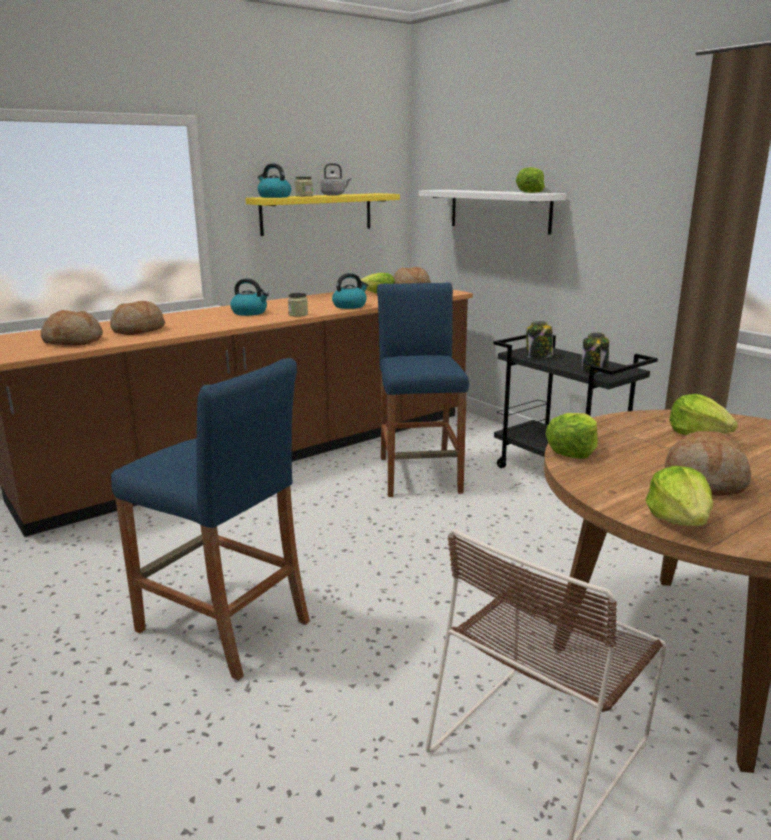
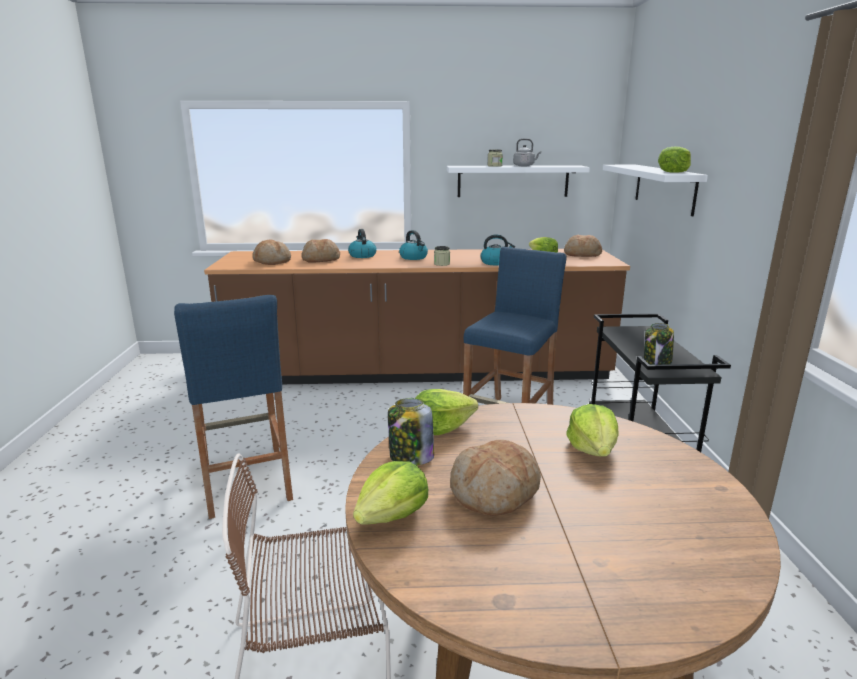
camera: 35 degrees right, 0 degrees up
yellow shelf [245,193,400,236] -> white shelf [447,165,590,197]
kettle [258,163,291,198] -> kettle moved to [348,229,377,258]
jar [526,321,553,359] -> jar moved to [388,398,434,465]

